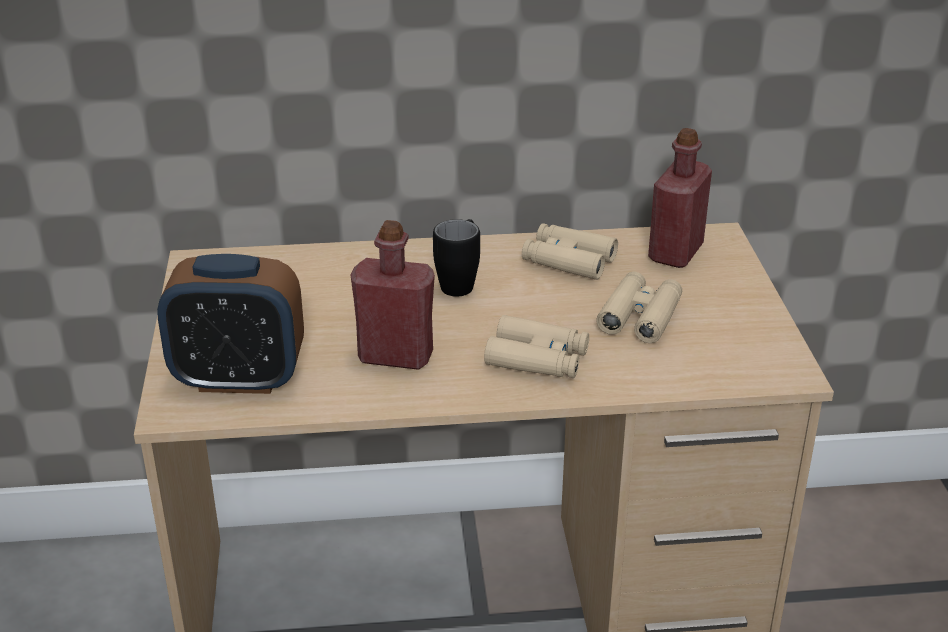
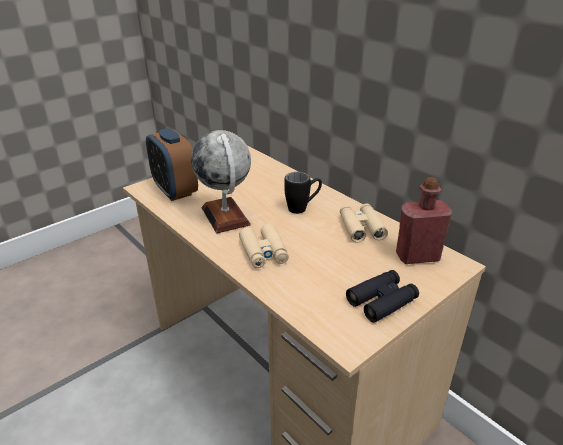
camera: 55 degrees right, 0 degrees up
red bottle [350,220,435,370] -> globe [191,130,251,233]
beige binoculars [596,272,682,343] -> none
none -> black binoculars [346,270,419,323]

